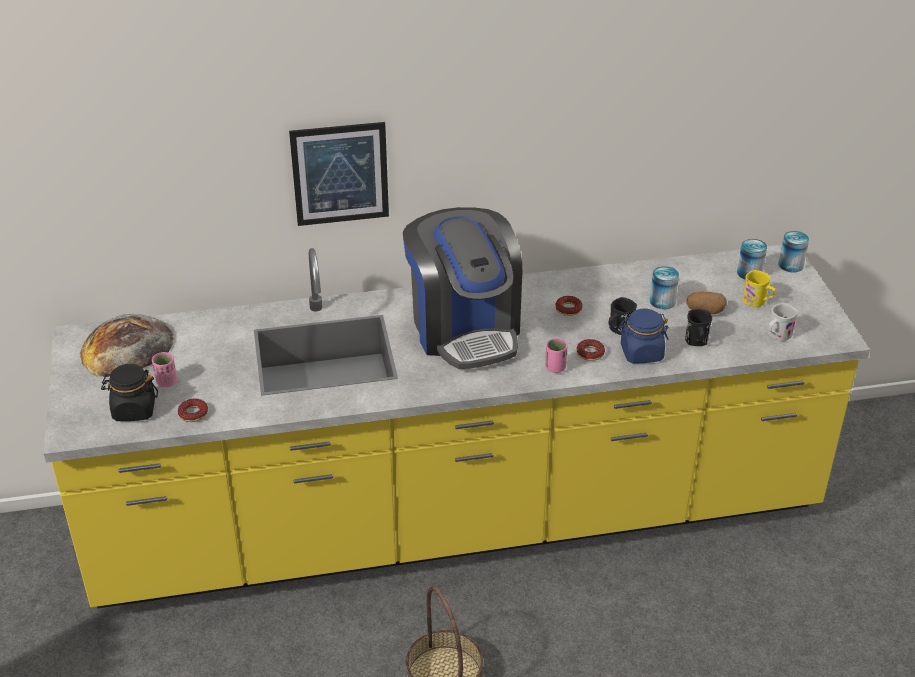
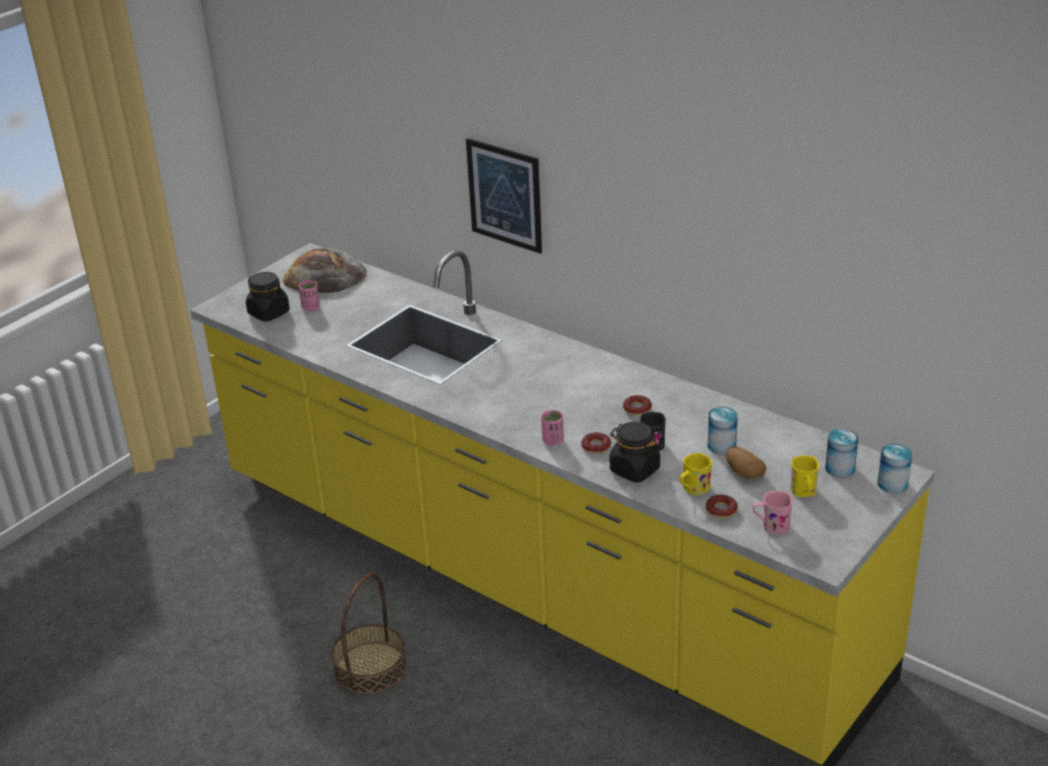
camera: 50 degrees right, 5 degrees down
donut [178,398,208,422] -> donut moved to [706,495,738,519]
coffee machine [403,207,522,369] -> none
blue jar [619,309,668,364] -> black jar [610,422,660,483]
black mug [685,309,712,346] -> yellow mug [680,453,712,495]
white mug [768,303,798,341] -> pink mug [753,491,793,534]

